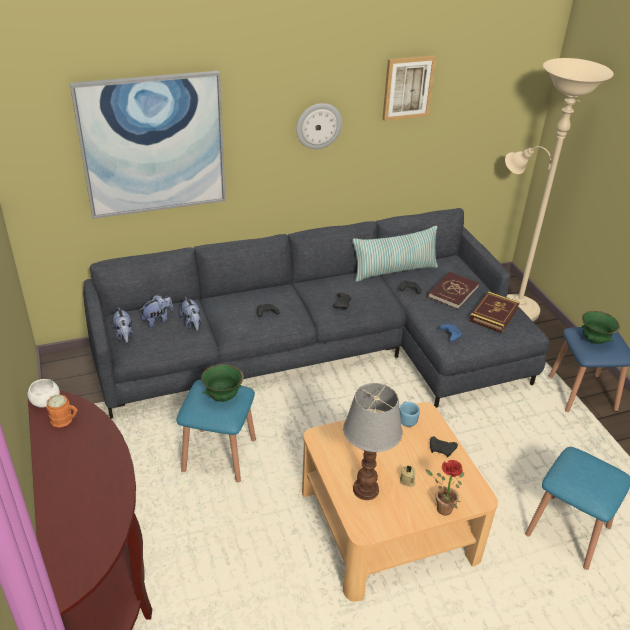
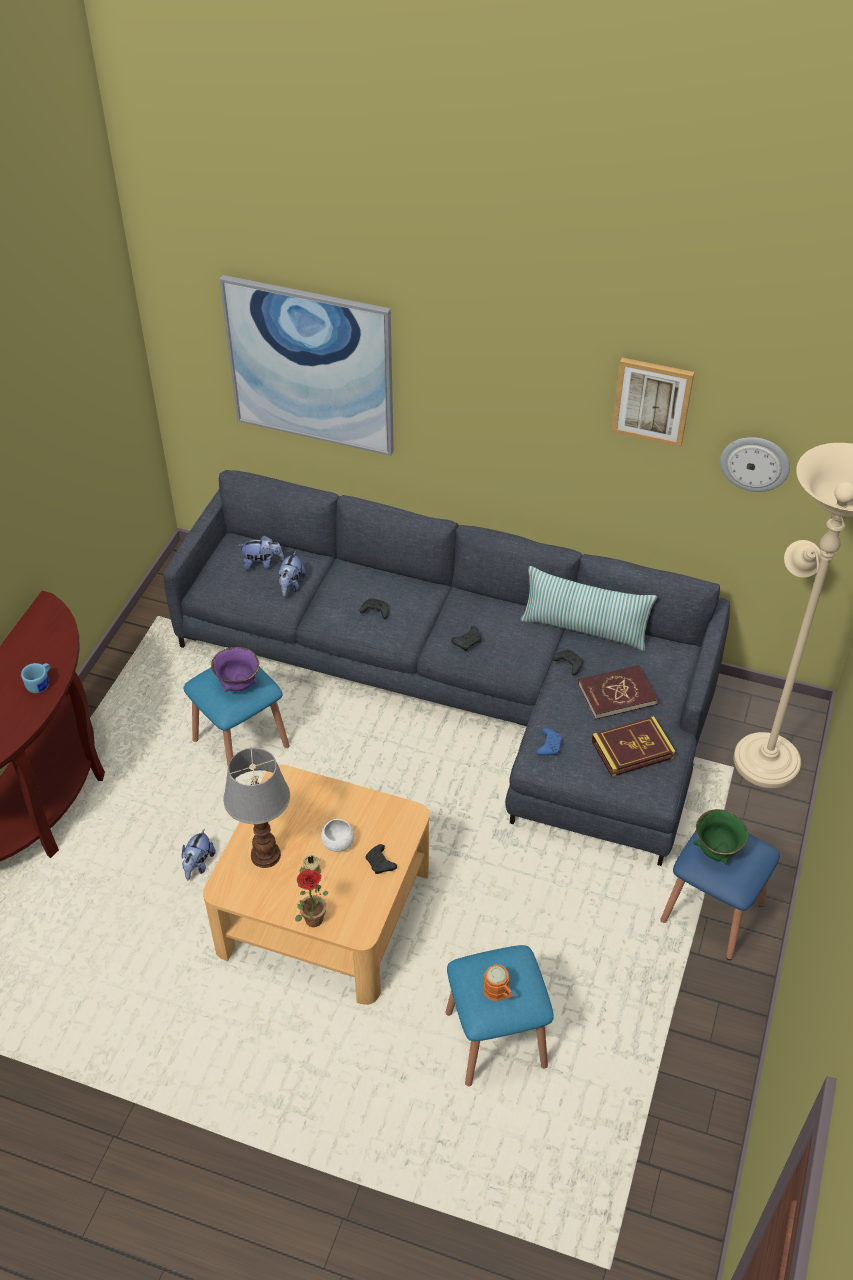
camera: 40 degrees right, 10 degrees up
white bowl [28,379,60,408] -> white bowl moved to [321,819,354,852]
orange mug [46,395,78,428] -> orange mug moved to [483,964,513,1002]
plush toy [112,307,133,343] -> plush toy moved to [182,828,216,880]
green bowl [201,364,244,402] -> purple bowl [211,647,259,692]
wall clock [296,103,342,149] -> wall clock moved to [720,437,790,492]
blue mug [400,401,420,427] -> blue mug moved to [21,663,50,694]

